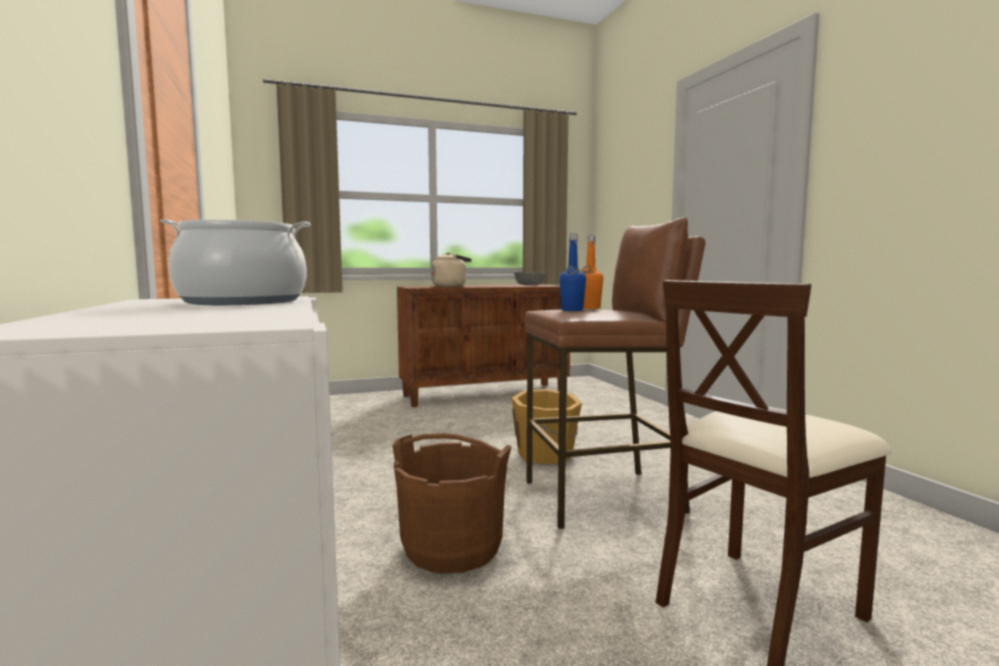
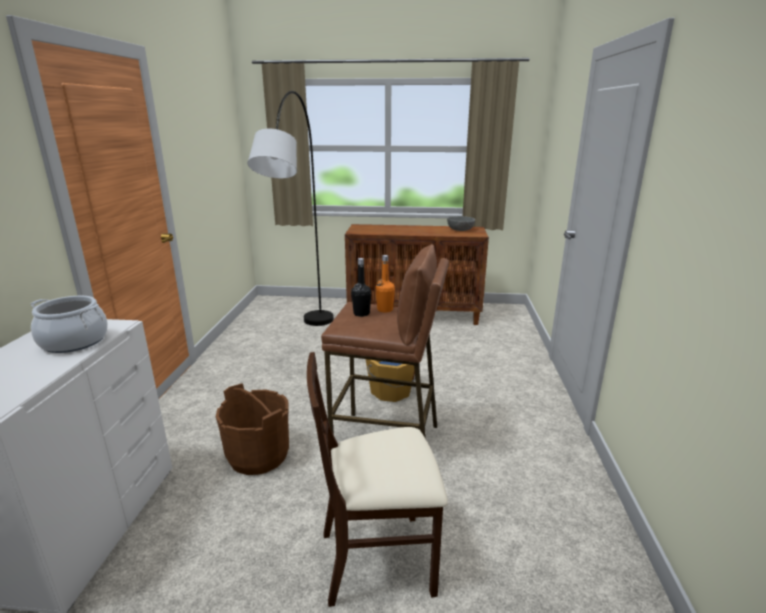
camera: 25 degrees right, 15 degrees up
beige kettle [431,252,472,287] -> none
blue bottle [559,233,586,311] -> black bottle [351,258,371,317]
none -> grey floor lamp [247,91,334,326]

